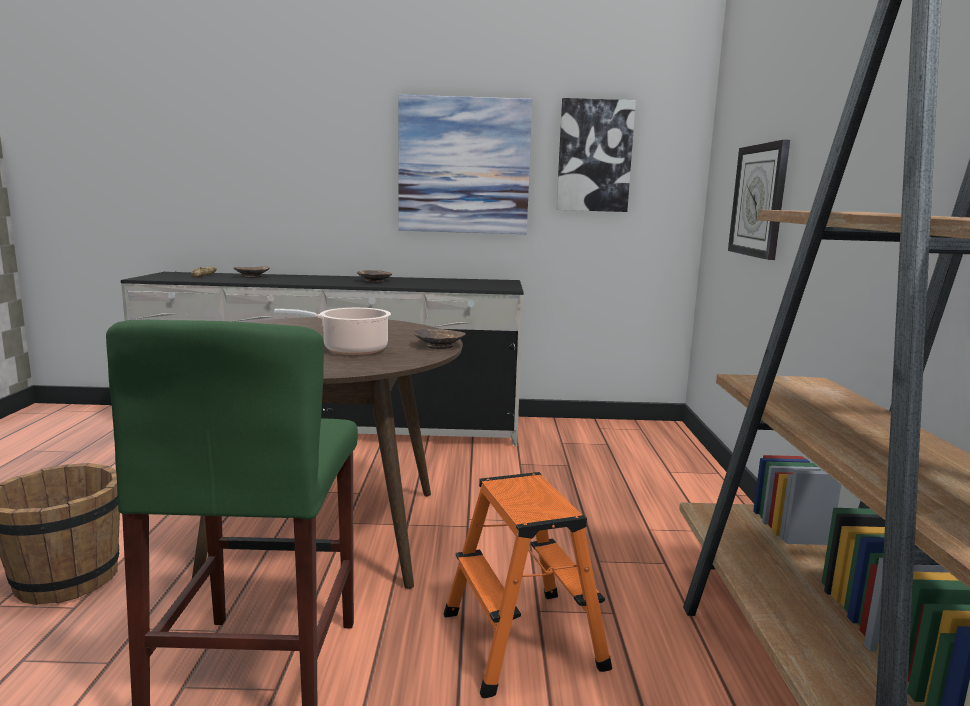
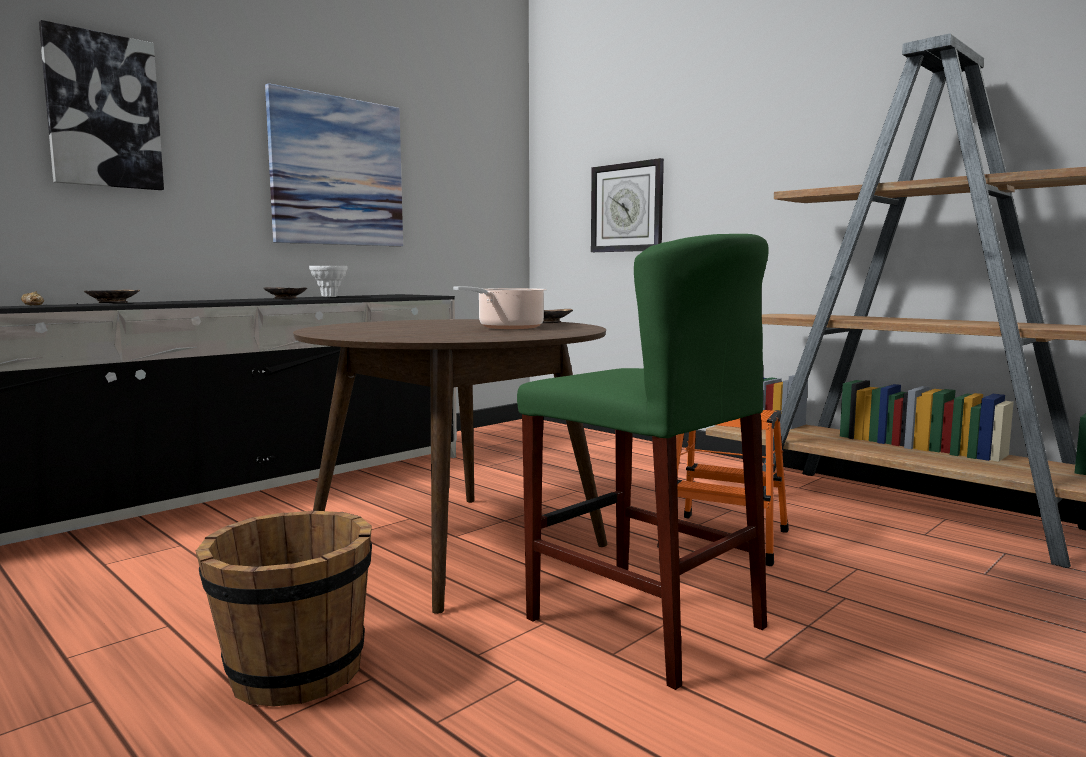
camera: 45 degrees left, 5 degrees down
picture [556,98,636,212] -> picture moved to [39,20,164,190]
none -> white vase [309,266,347,297]

